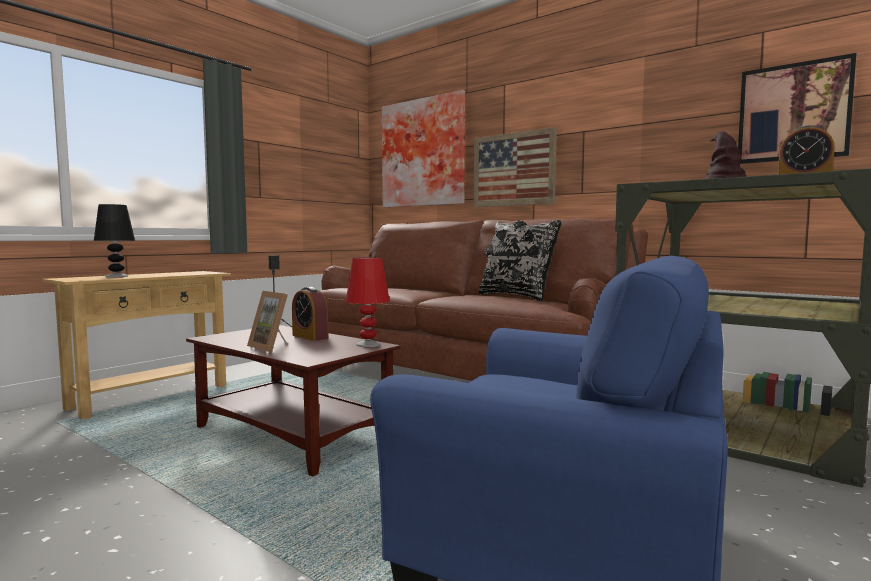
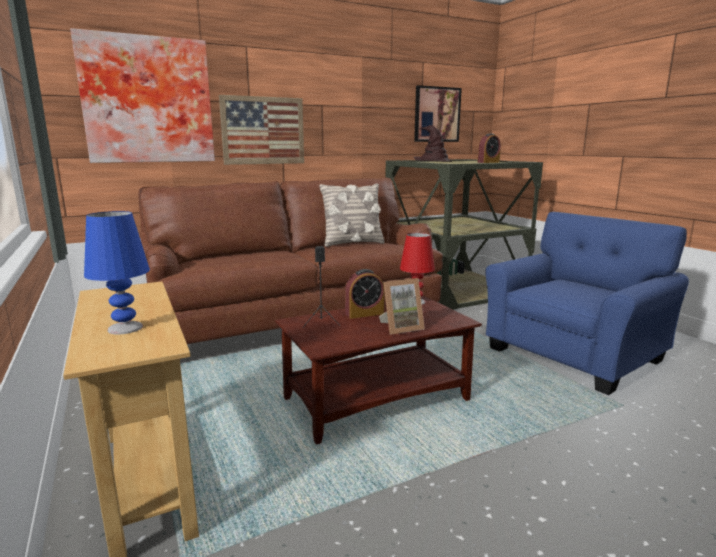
camera: 65 degrees left, 10 degrees up
black table lamp [94,204,135,277] -> blue table lamp [84,211,150,335]
black pillow [479,220,561,301] -> beige pillow [319,183,385,247]

